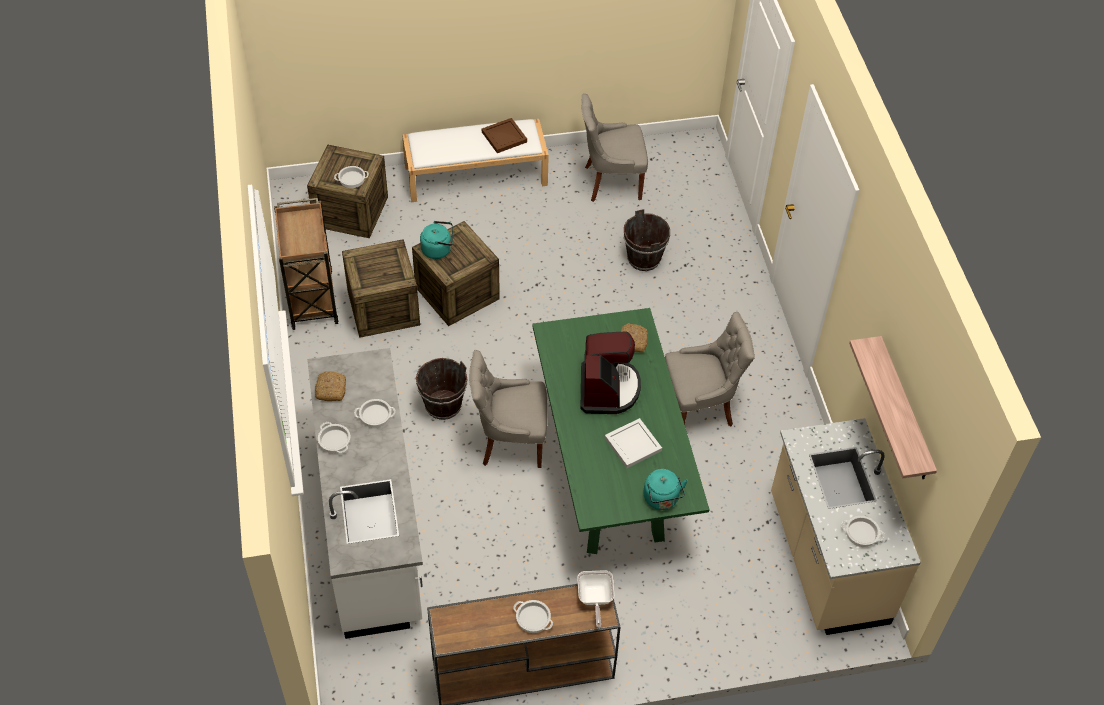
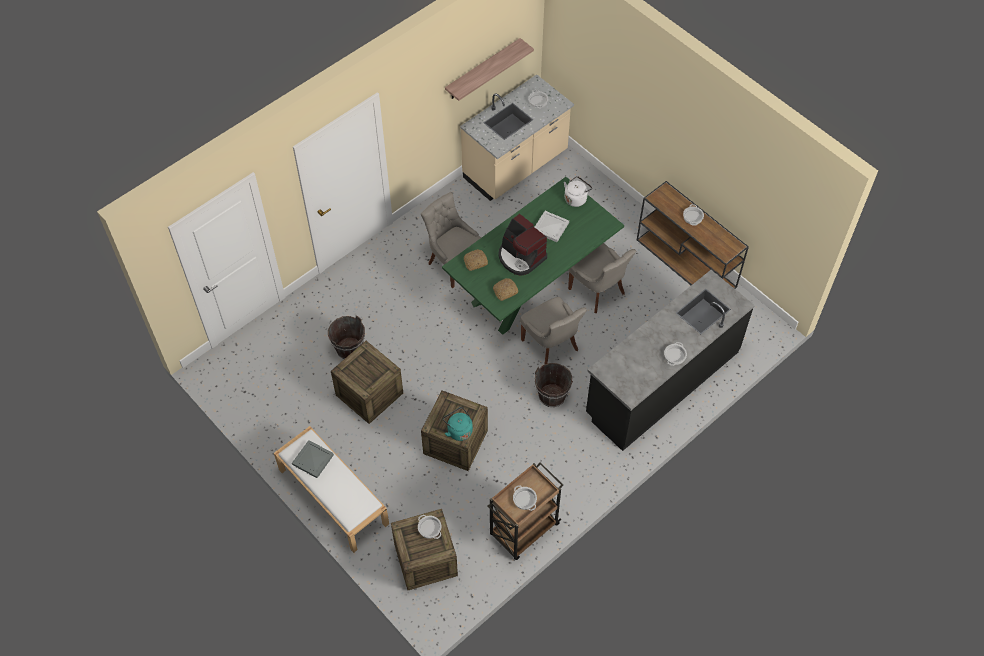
camera: 120 degrees left, 5 degrees up
white counter [307,348,423,639] -> black counter [586,270,755,451]
bread [315,371,346,401] -> bread moved to [493,278,518,301]
crate [342,239,420,338] -> crate moved to [331,341,403,424]
cooking pot [354,399,396,428] -> cooking pot moved to [513,485,537,511]
brown tray [482,118,527,153] -> grey tray [292,440,334,478]
frying pan [577,570,614,628] -> none
grey chair [581,94,648,202] -> grey chair moved to [568,243,636,313]
coffee machine [581,332,641,414] -> coffee machine turned 105 degrees counterclockwise [498,214,547,276]
turquoise kettle [643,469,688,510] -> white kettle [564,176,592,207]

